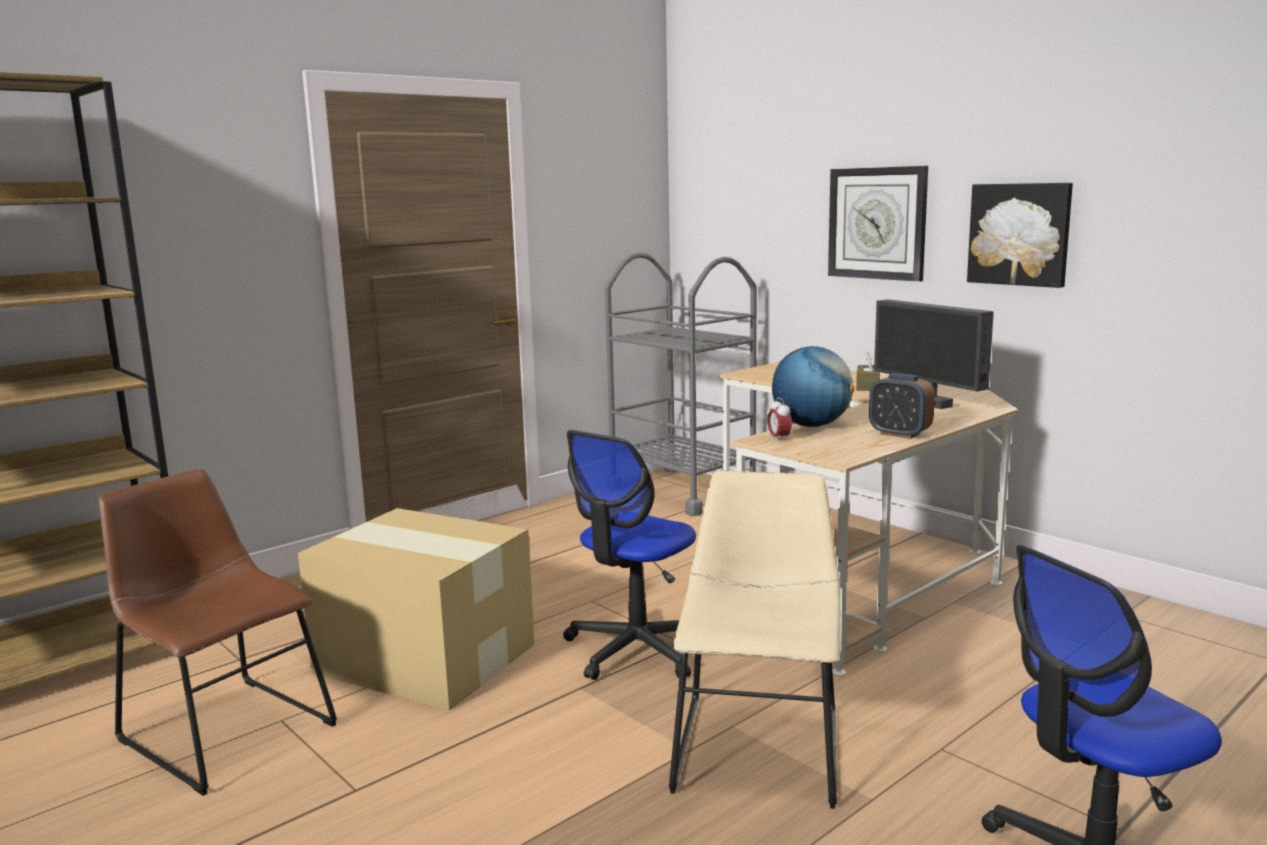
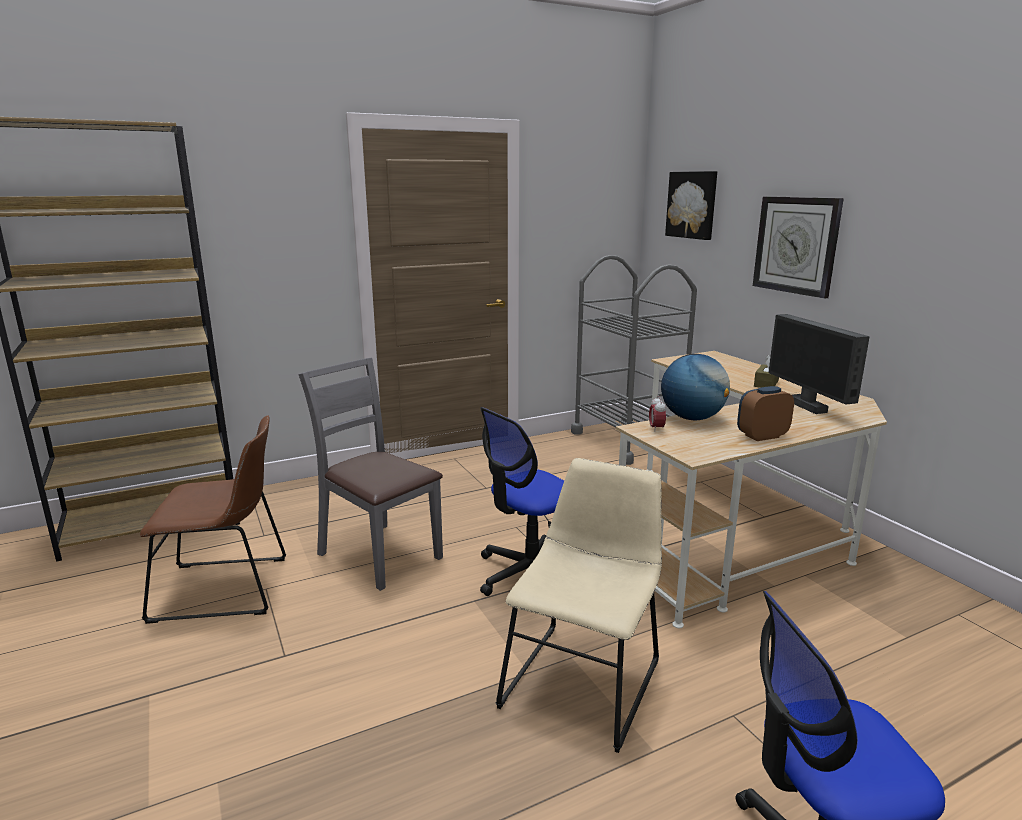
camera: 15 degrees right, 5 degrees up
brown chair [98,469,337,796] -> brown chair turned 120 degrees clockwise [140,415,286,624]
cardboard box [298,508,534,710] -> grey chair [298,358,443,591]
alarm clock [869,373,935,439] -> alarm clock turned 105 degrees clockwise [737,386,794,441]
picture [967,183,1073,288] -> picture moved to [665,171,717,240]

